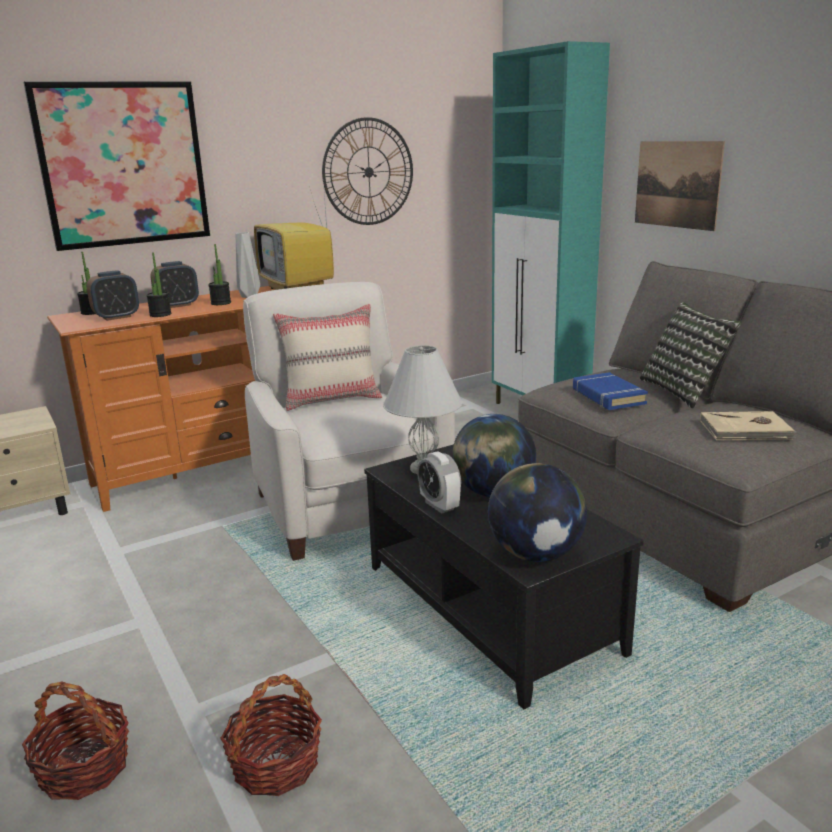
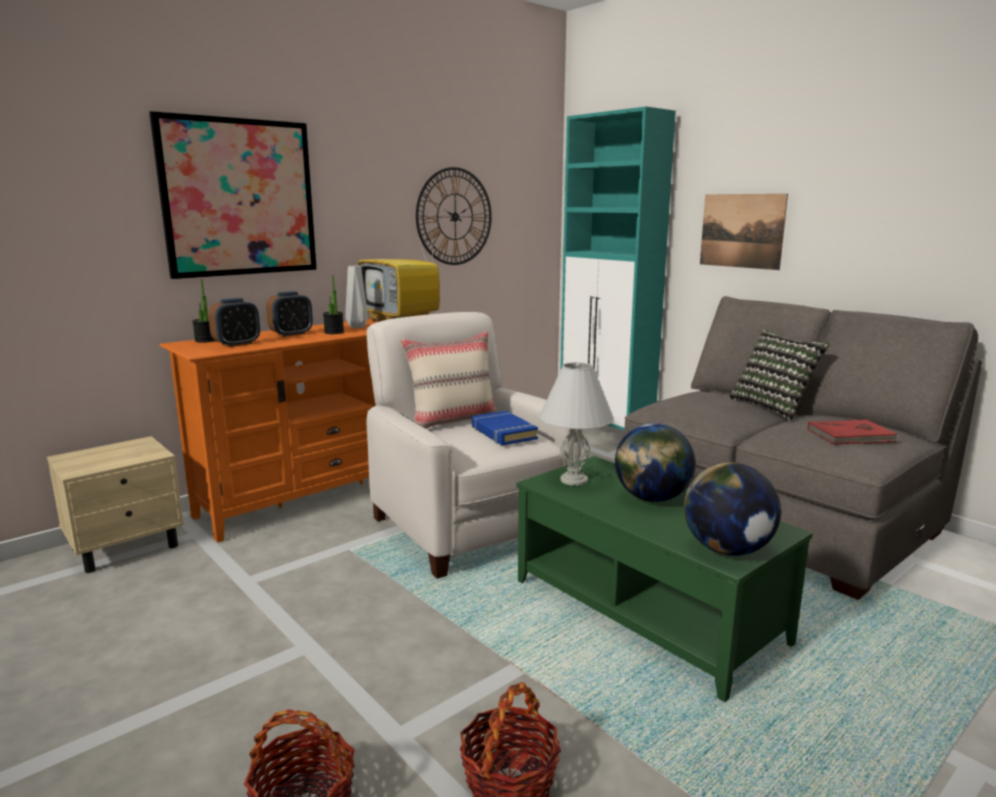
camera: 10 degrees left, 5 degrees down
potted plant [146,252,171,317] -> none
black coffee table [364,444,644,709] -> green coffee table [516,456,813,702]
alarm clock [417,451,461,513] -> none
blue book [573,372,648,410] -> blue book moved to [472,411,538,446]
beige book [700,411,798,441] -> red book [808,420,900,445]

